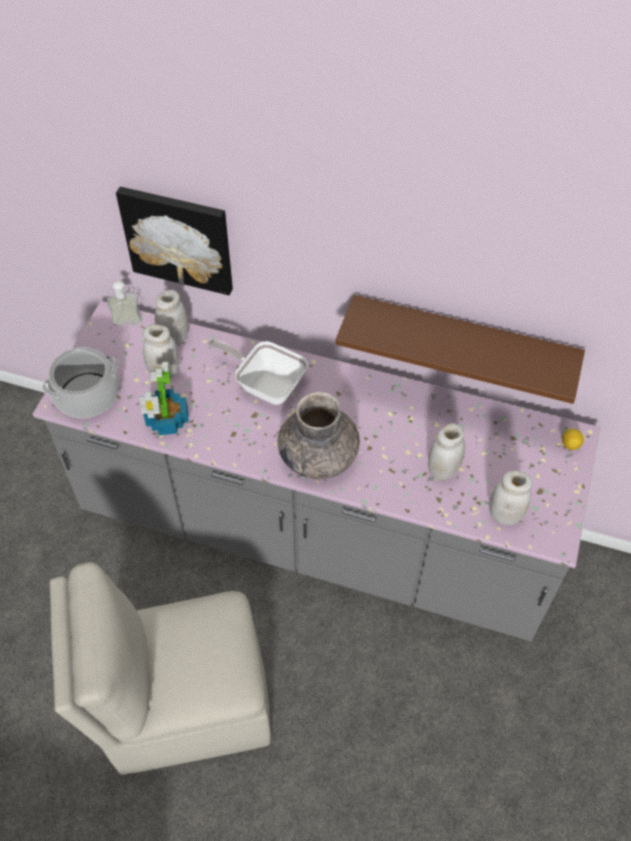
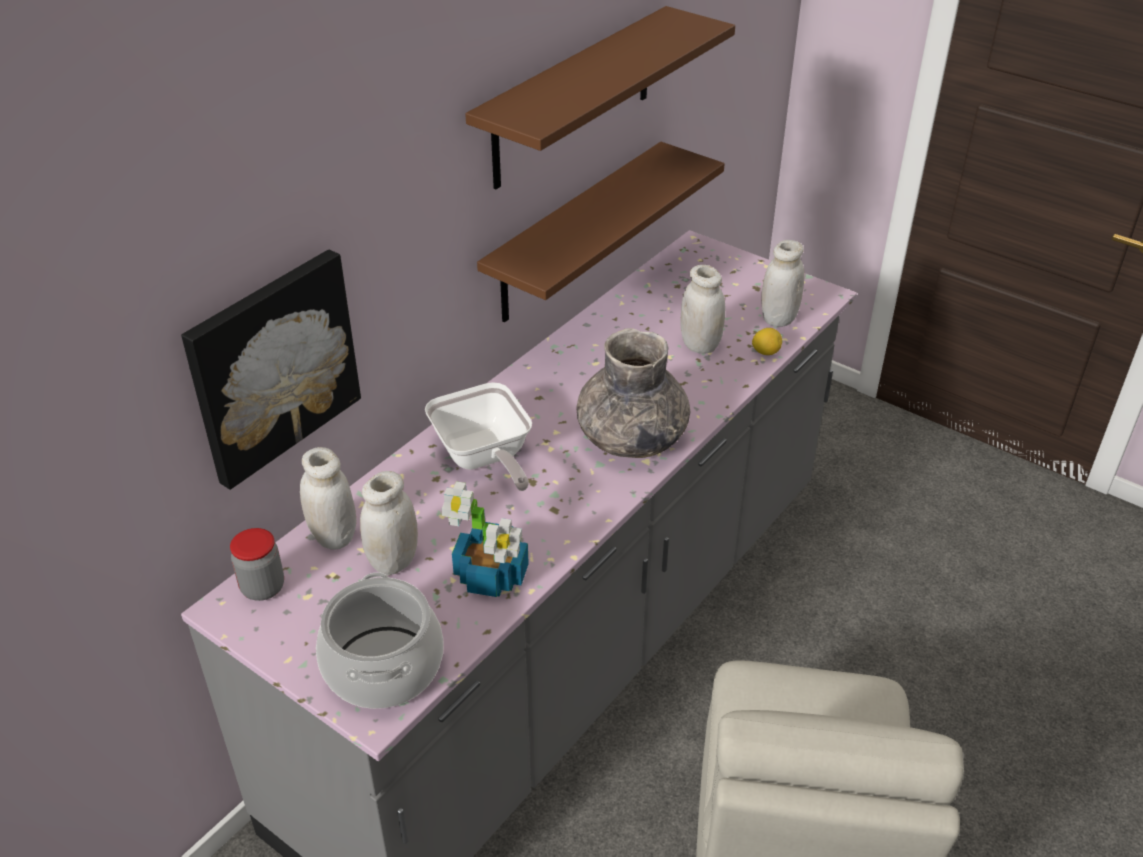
camera: 70 degrees left, 15 degrees down
soap dispenser [107,281,142,326] -> jar [230,528,284,601]
frying pan [208,339,308,405] -> frying pan turned 75 degrees counterclockwise [425,382,532,491]
lemon [562,429,584,450] -> lemon moved to [752,328,782,355]
none -> brown shelf [465,6,735,189]

